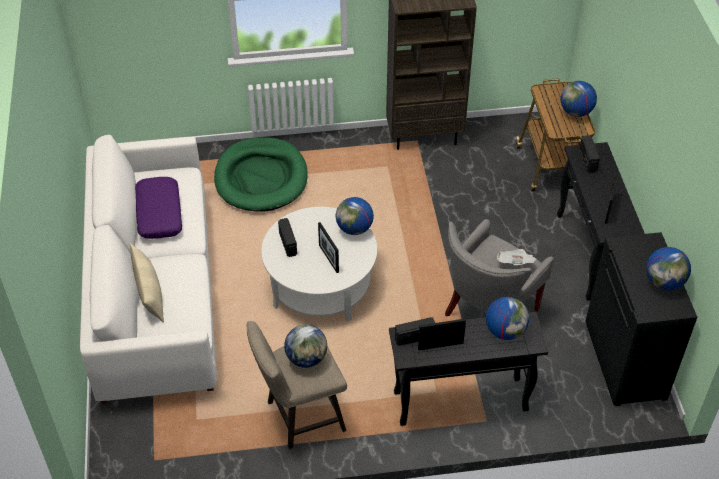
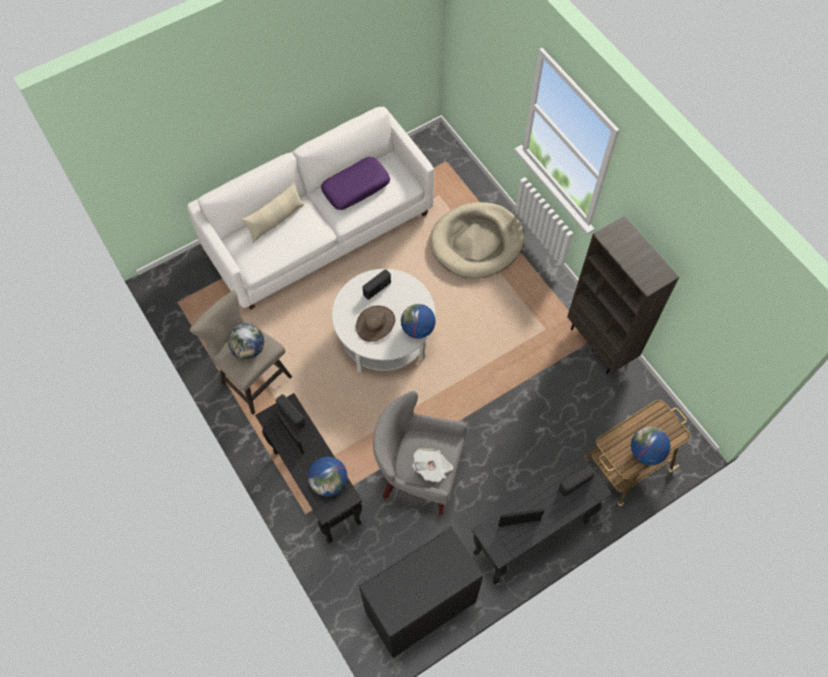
camera: 65 degrees right, 15 degrees up
green dog bed [214,137,308,212] -> beige dog bed [430,202,524,278]
picture frame [318,222,339,273] -> brown hat [356,305,395,342]
globe [646,247,691,290] -> none

